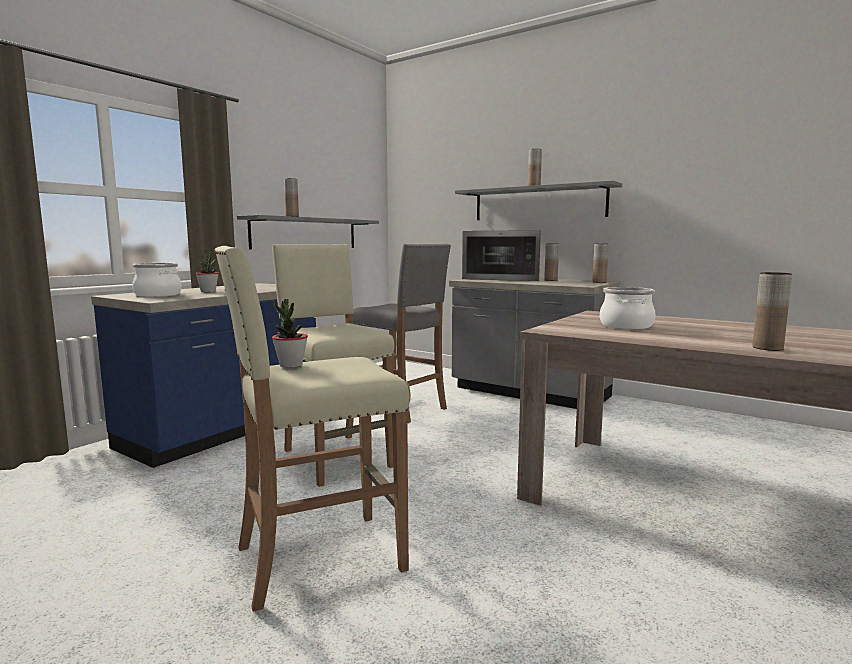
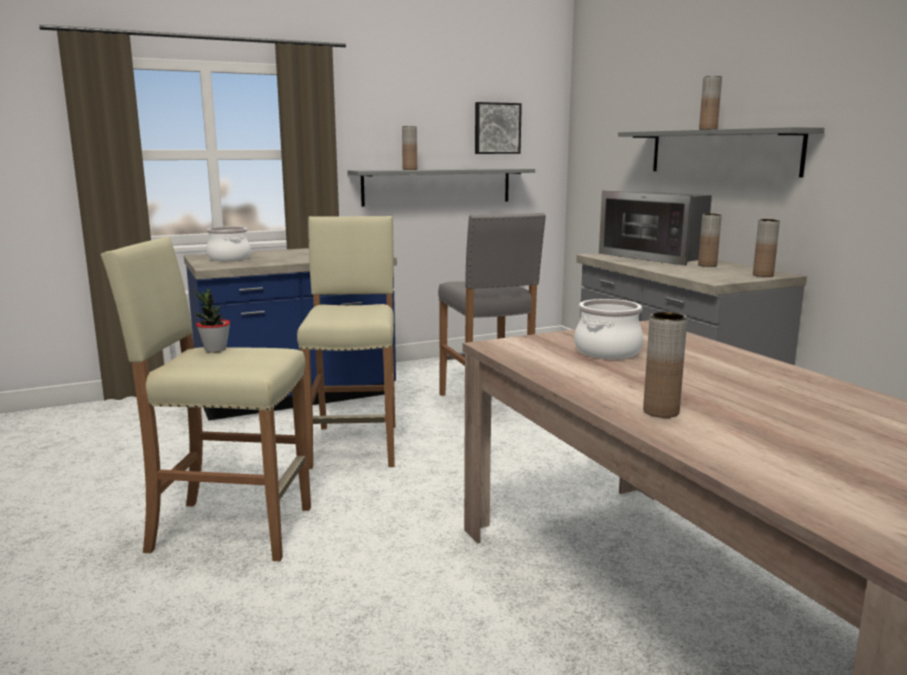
camera: 30 degrees right, 5 degrees up
potted plant [195,249,219,292] -> none
none -> picture [475,102,522,154]

